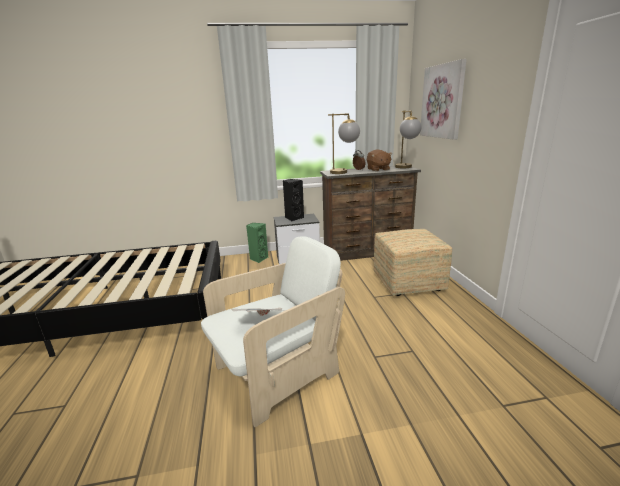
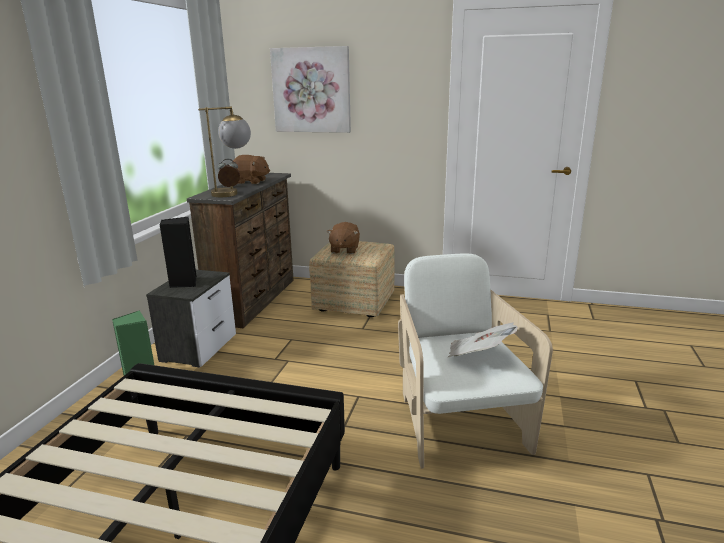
camera: 65 degrees left, 0 degrees up
table lamp [395,111,421,168] -> none
none -> brown plush toy [327,222,360,254]

